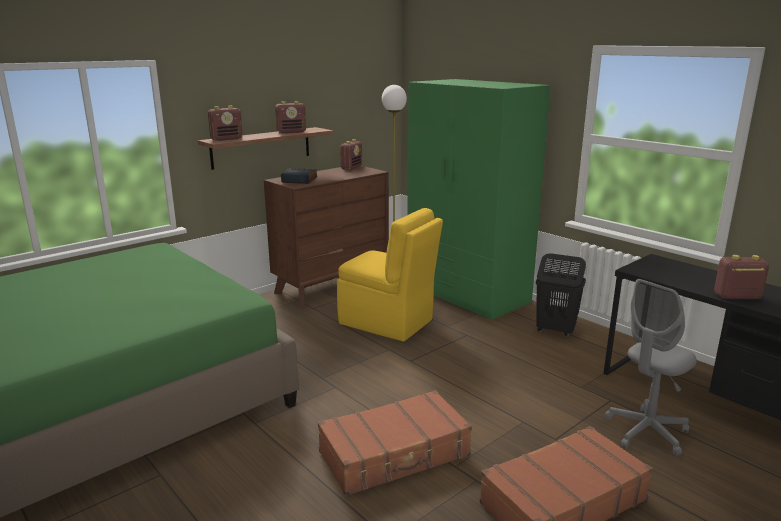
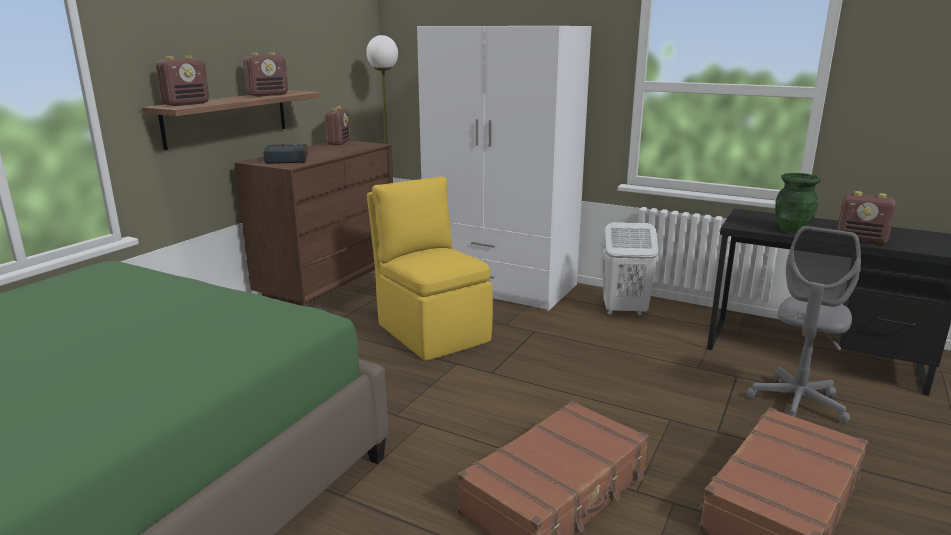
camera: 20 degrees left, 0 degrees up
yellow chair [337,208,443,342] -> yellow chair turned 135 degrees counterclockwise [367,176,493,361]
green wardrobe [407,79,551,320] -> white wardrobe [417,26,592,311]
black laundry basket [536,253,586,337] -> white laundry basket [602,222,659,316]
radio [714,255,769,300] -> radio turned 135 degrees counterclockwise [837,191,896,244]
none -> green vase [775,173,821,233]

